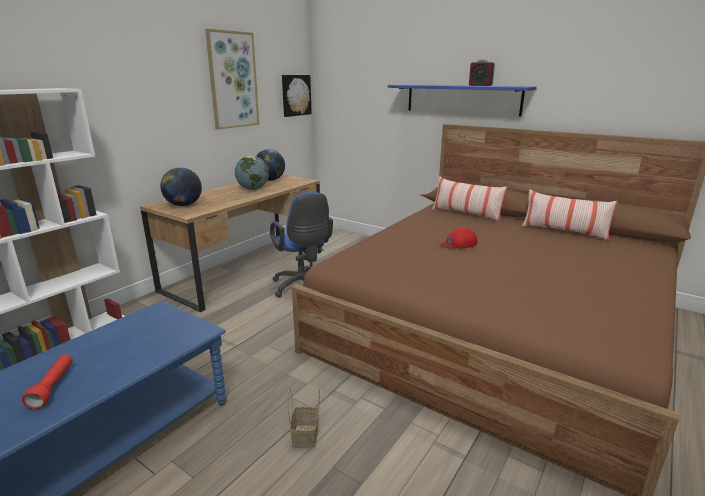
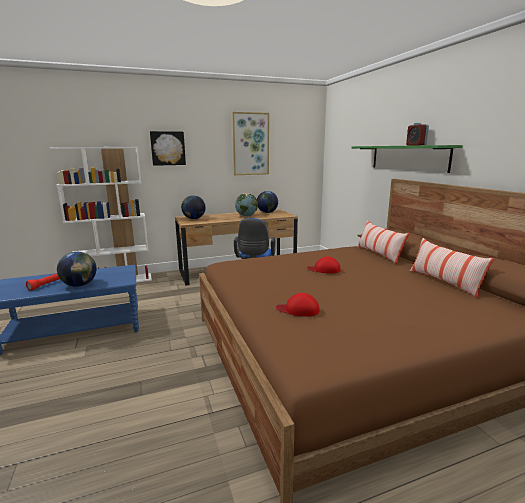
camera: 35 degrees right, 5 degrees down
picture [282,75,312,117] -> picture moved to [150,131,186,166]
basket [287,388,320,448] -> none
blue shelf [388,84,537,116] -> green shelf [352,145,463,173]
none -> globe [57,252,97,287]
none -> red cap [276,293,320,317]

